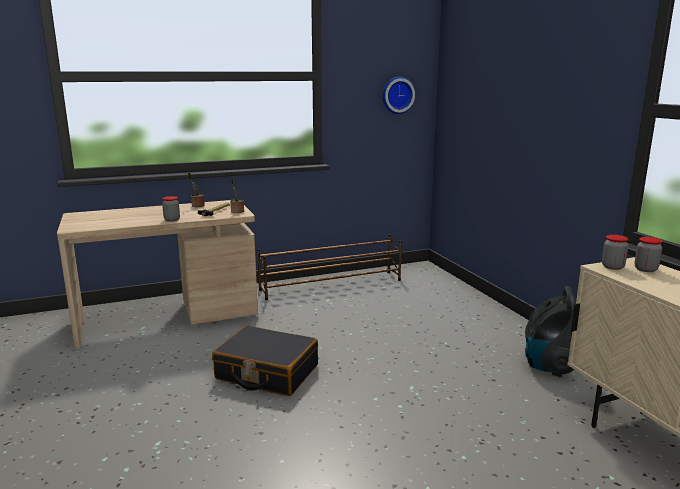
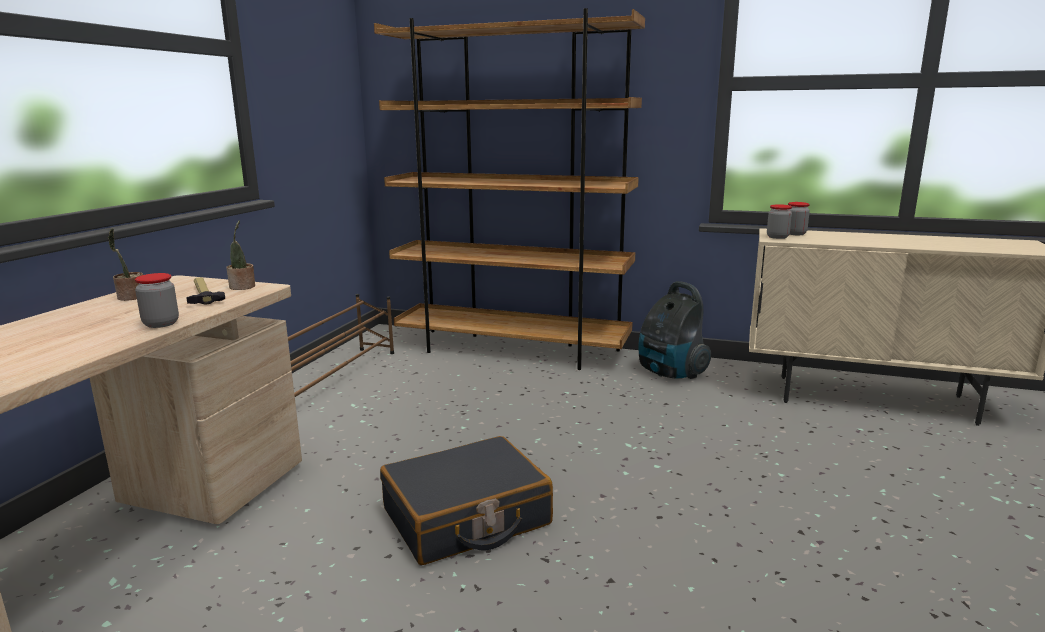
camera: 50 degrees left, 0 degrees up
wall clock [382,76,415,114] -> none
none -> brown bookcase [374,8,645,370]

